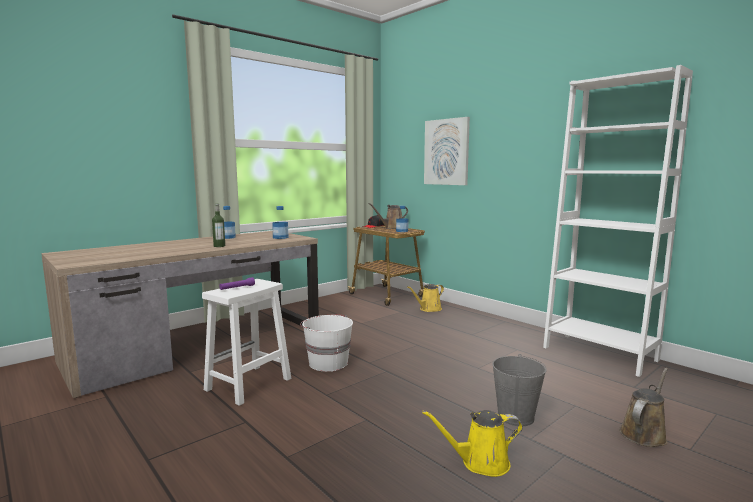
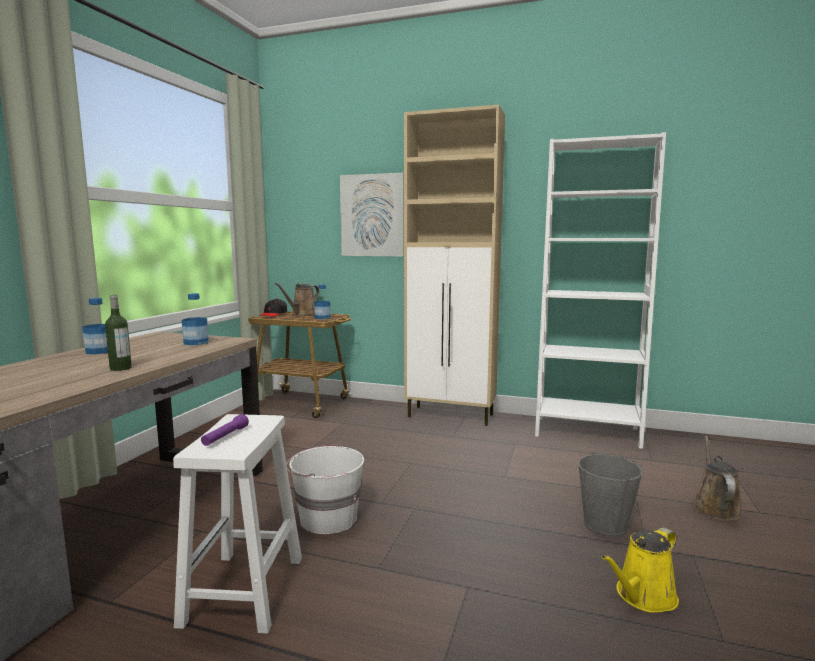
camera: 30 degrees left, 0 degrees up
yellow watering can [407,284,444,312] -> none
none -> beige cabinet [404,105,505,426]

